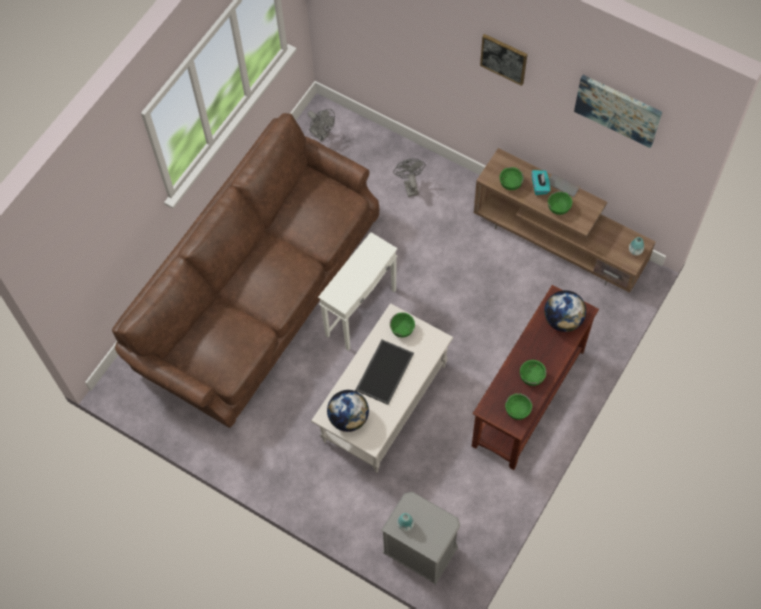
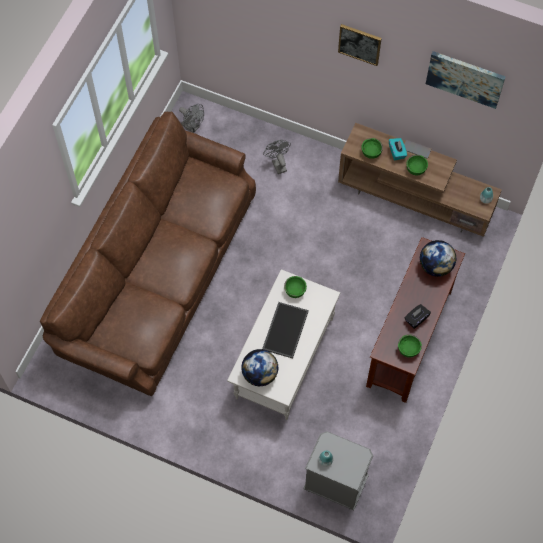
camera: 10 degrees left, 0 degrees up
white side table [318,232,397,351] -> none
green bowl [520,360,546,386] -> black tissue box [405,304,431,329]

